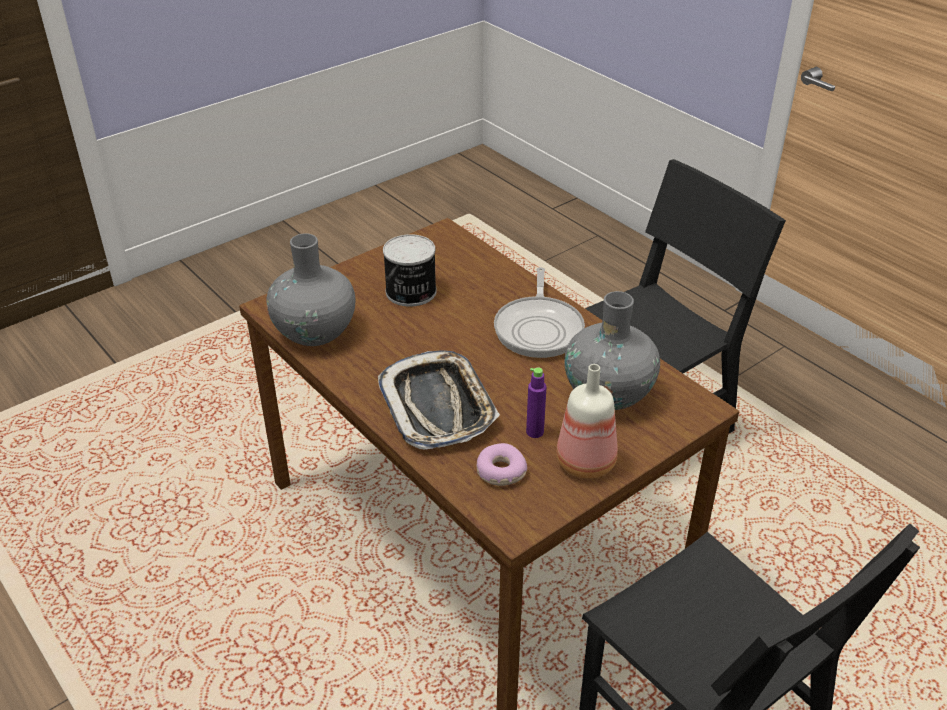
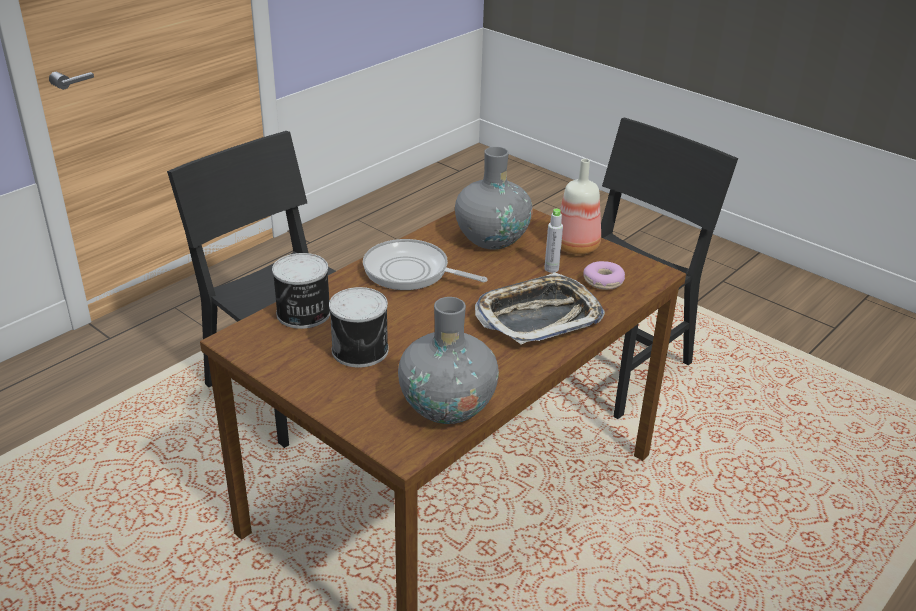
camera: 100 degrees left, 5 degrees down
frying pan [494,267,585,358] -> frying pan turned 150 degrees counterclockwise [363,239,487,290]
purple bottle [526,368,547,438] -> grey bottle [544,209,563,273]
none -> can [272,253,330,329]

